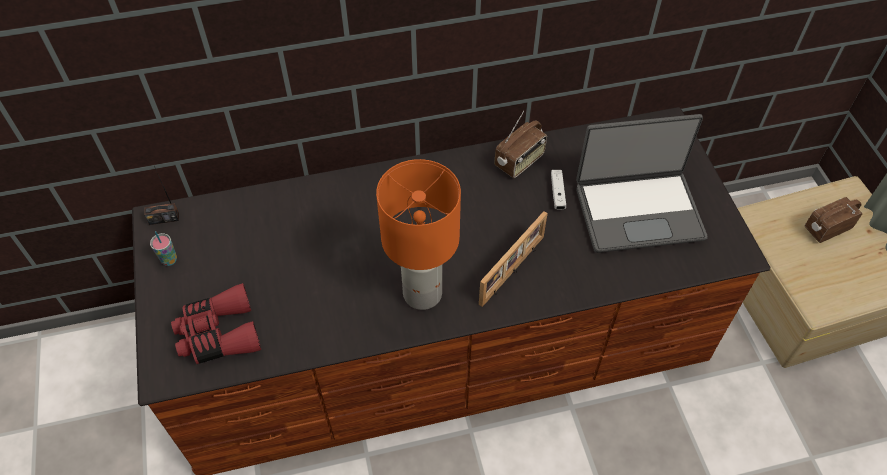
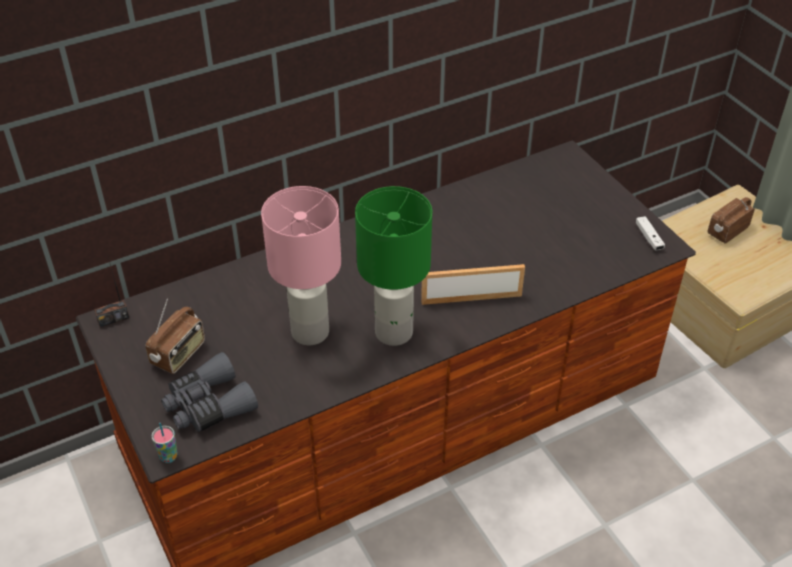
camera: 15 degrees left, 10 degrees down
cup [150,231,177,266] -> cup moved to [152,423,177,463]
red binoculars [171,283,261,364] -> grey binoculars [161,352,258,432]
orange table lamp [376,159,461,310] -> green table lamp [355,186,432,346]
picture frame [479,211,548,307] -> picture frame turned 120 degrees counterclockwise [421,264,525,305]
radio [494,111,547,178] -> radio moved to [146,299,205,374]
white game controller [551,170,566,209] -> white game controller moved to [636,216,665,250]
laptop [576,114,708,253] -> none
none -> pink table lamp [261,186,341,345]

